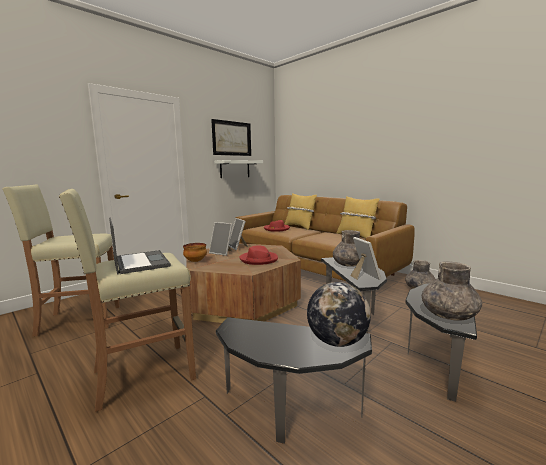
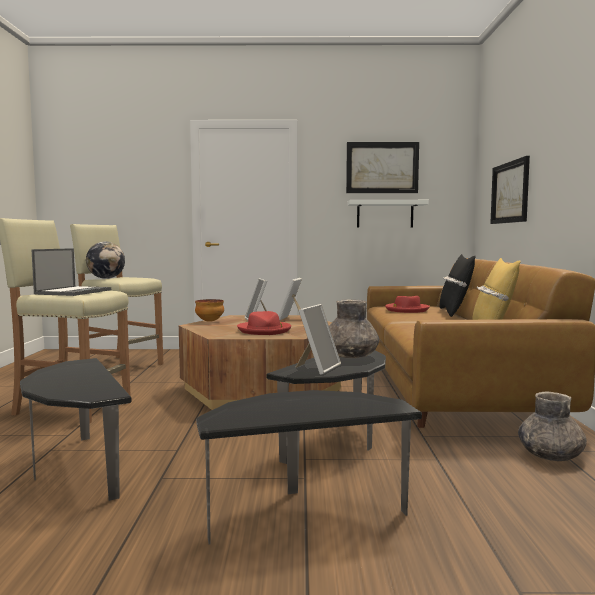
camera: 45 degrees right, 5 degrees down
yellow pillow [284,193,317,230] -> black pillow [440,254,476,317]
globe [307,282,371,347] -> globe moved to [86,242,125,279]
grey vase [422,262,482,321] -> none
none -> picture [490,156,530,224]

